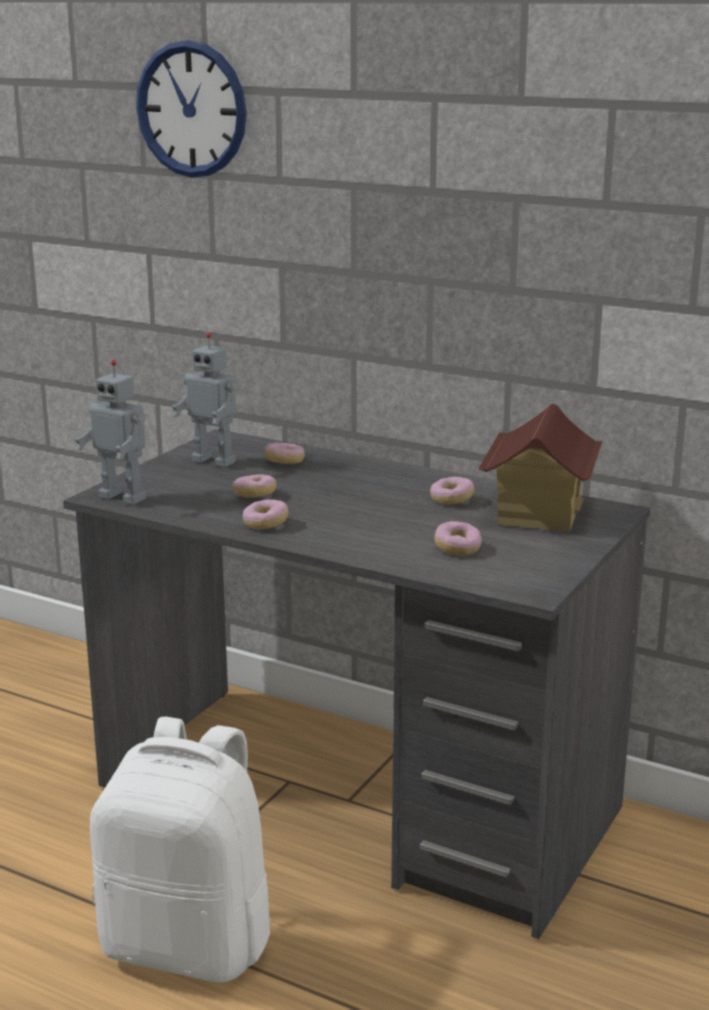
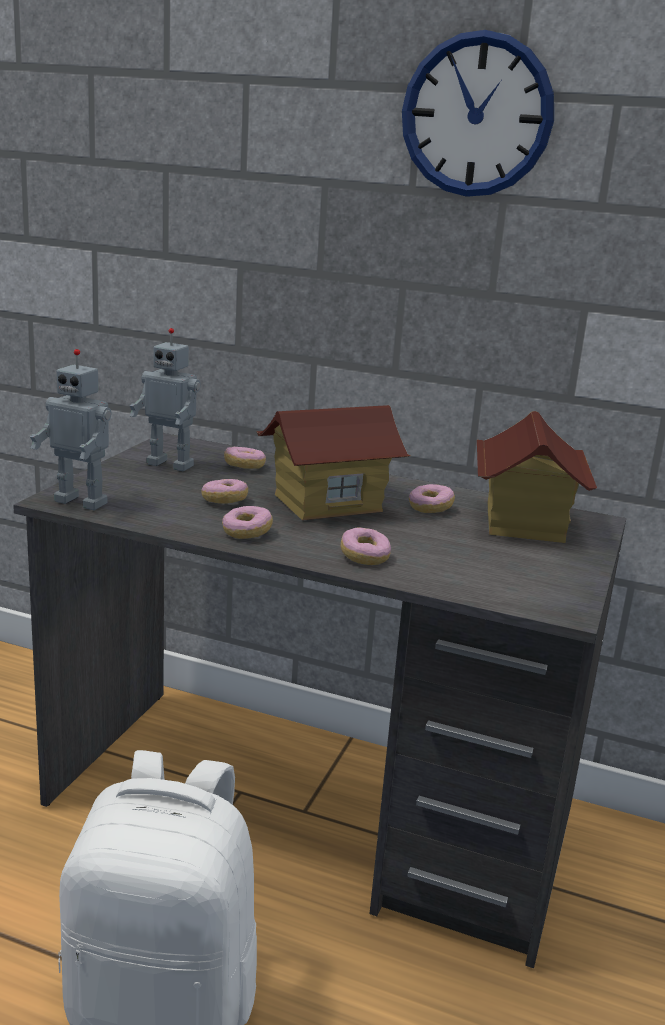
camera: 10 degrees left, 0 degrees up
wall clock [136,40,247,178] -> wall clock moved to [402,30,554,197]
donut [434,521,482,556] -> donut moved to [341,527,391,565]
none -> toy house [256,405,411,520]

